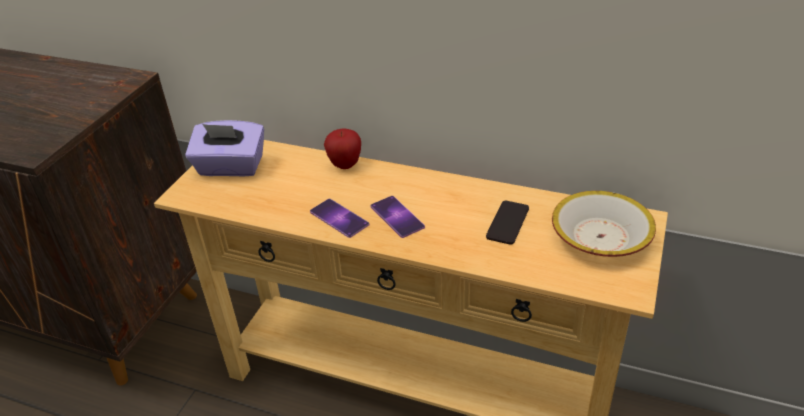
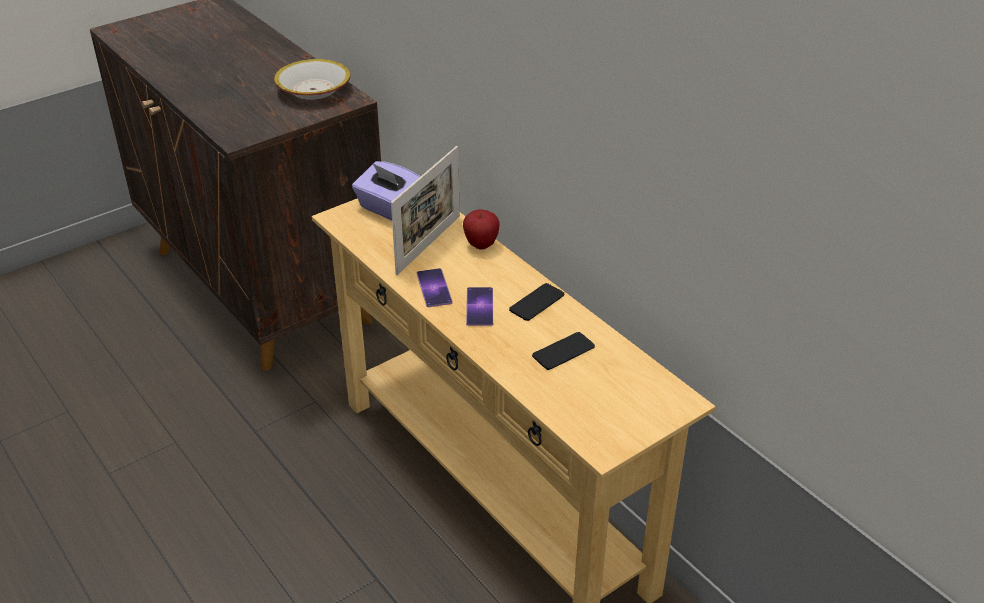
camera: 30 degrees right, 0 degrees up
bowl [552,191,656,257] -> bowl moved to [274,59,351,100]
none -> picture frame [391,146,460,275]
none -> phone [509,283,564,321]

